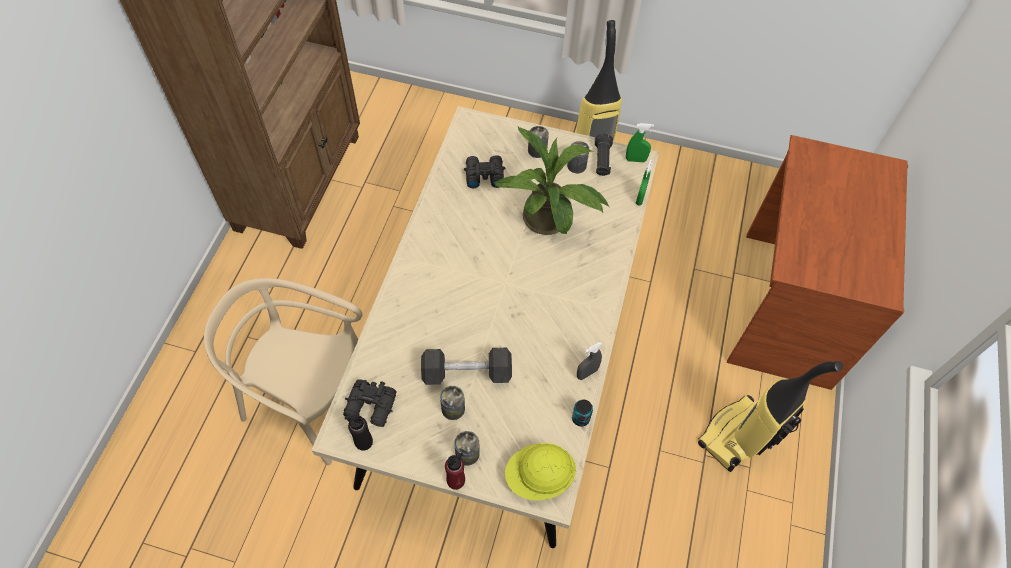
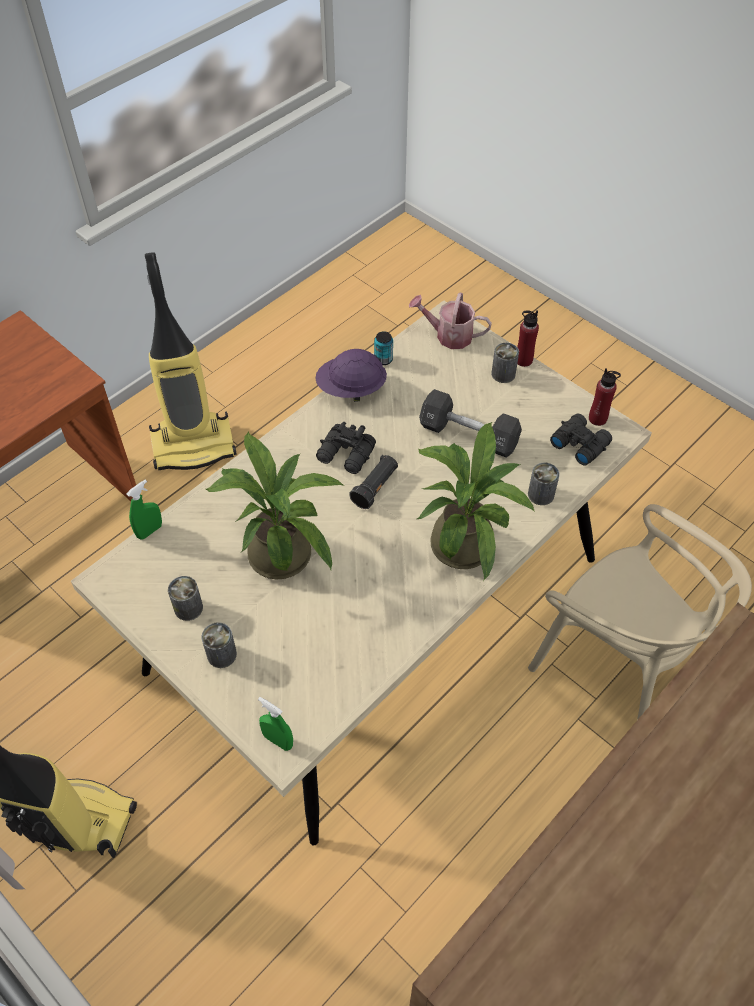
camera: 150 degrees left, 5 degrees down
black bottle [345,415,373,451] -> red bottle [589,368,621,426]
can [440,386,465,420] -> can moved to [528,463,560,505]
black binoculars [464,155,505,188] -> black binoculars moved to [316,422,376,474]
yellow hard hat [505,443,576,501] -> watering can [409,293,492,349]
grey spray bottle [577,342,602,380] -> purple hard hat [315,349,387,402]
black flashlight [595,133,613,176] -> black flashlight moved to [349,455,398,509]
green spray bottle [626,123,654,162] -> green spray bottle moved to [258,697,293,751]
none -> potted plant [417,422,535,580]

